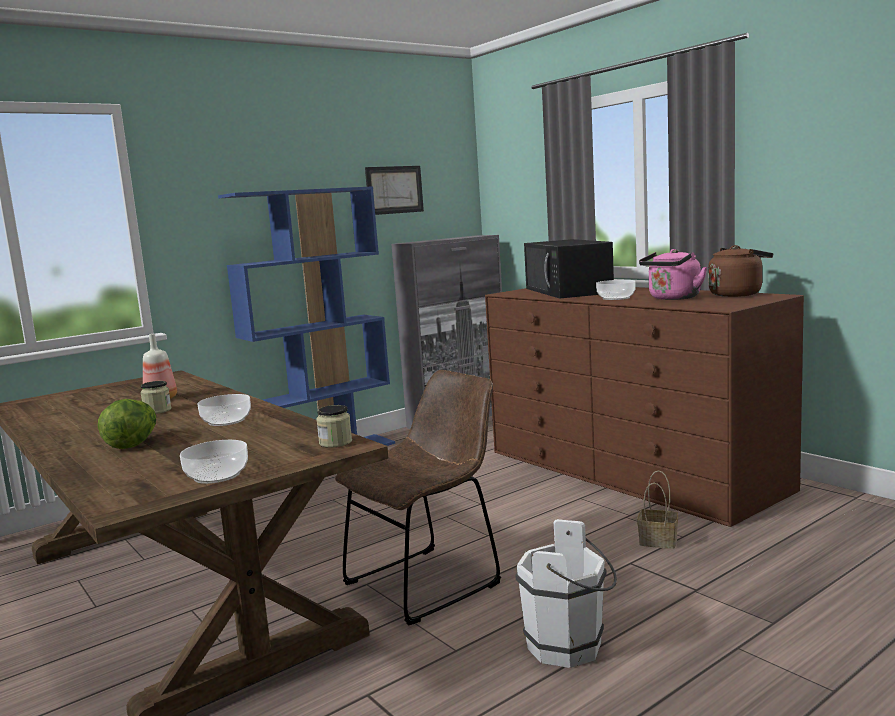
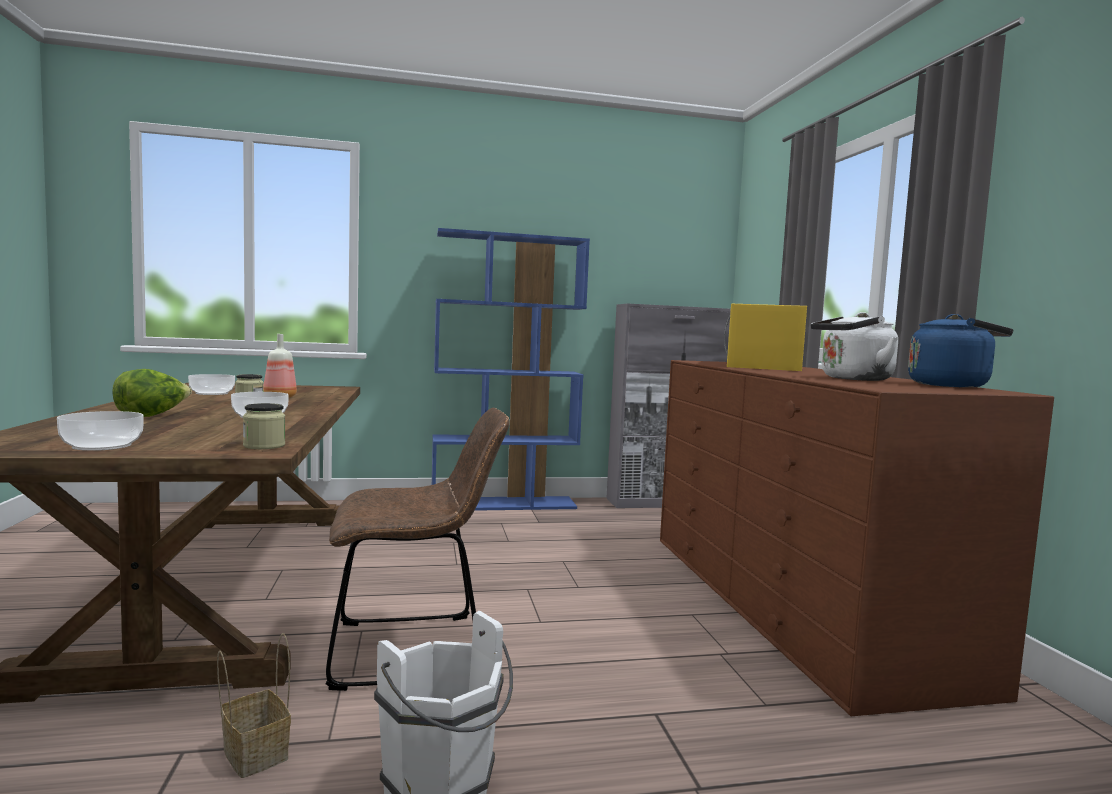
camera: 25 degrees right, 5 degrees down
picture [365,166,424,215] -> none
black microwave [524,239,614,298] -> yellow microwave [724,304,807,371]
bowl [596,280,636,300] -> bowl moved to [188,374,235,395]
basket [637,470,678,549] -> basket moved to [217,633,291,778]
pink kettle [639,249,707,300] -> white kettle [811,312,898,381]
brown kettle [708,245,773,297] -> blue kettle [908,314,1013,388]

